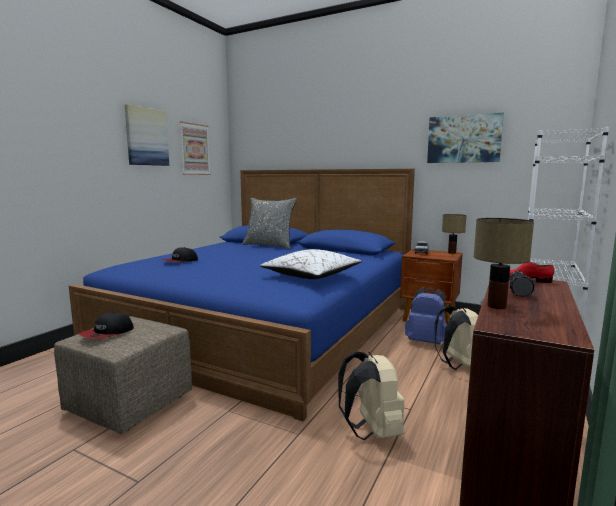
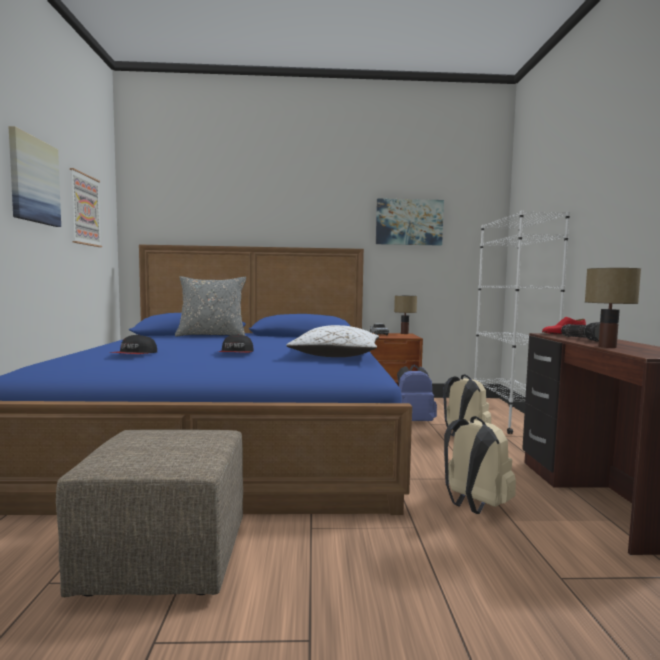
camera: 30 degrees left, 5 degrees down
cap [79,312,134,339] -> cap moved to [219,334,254,353]

